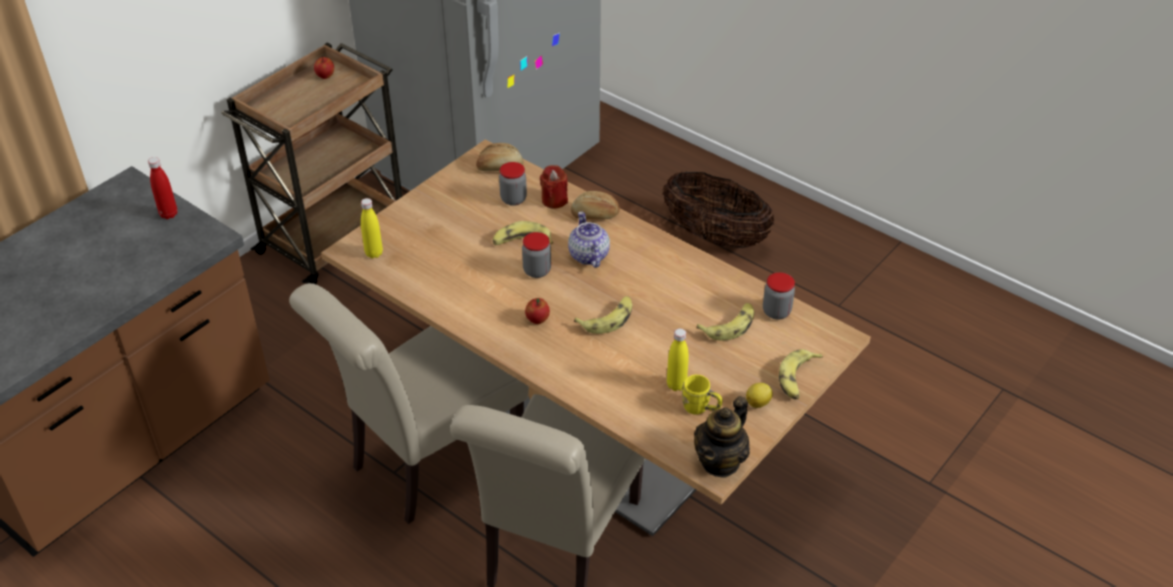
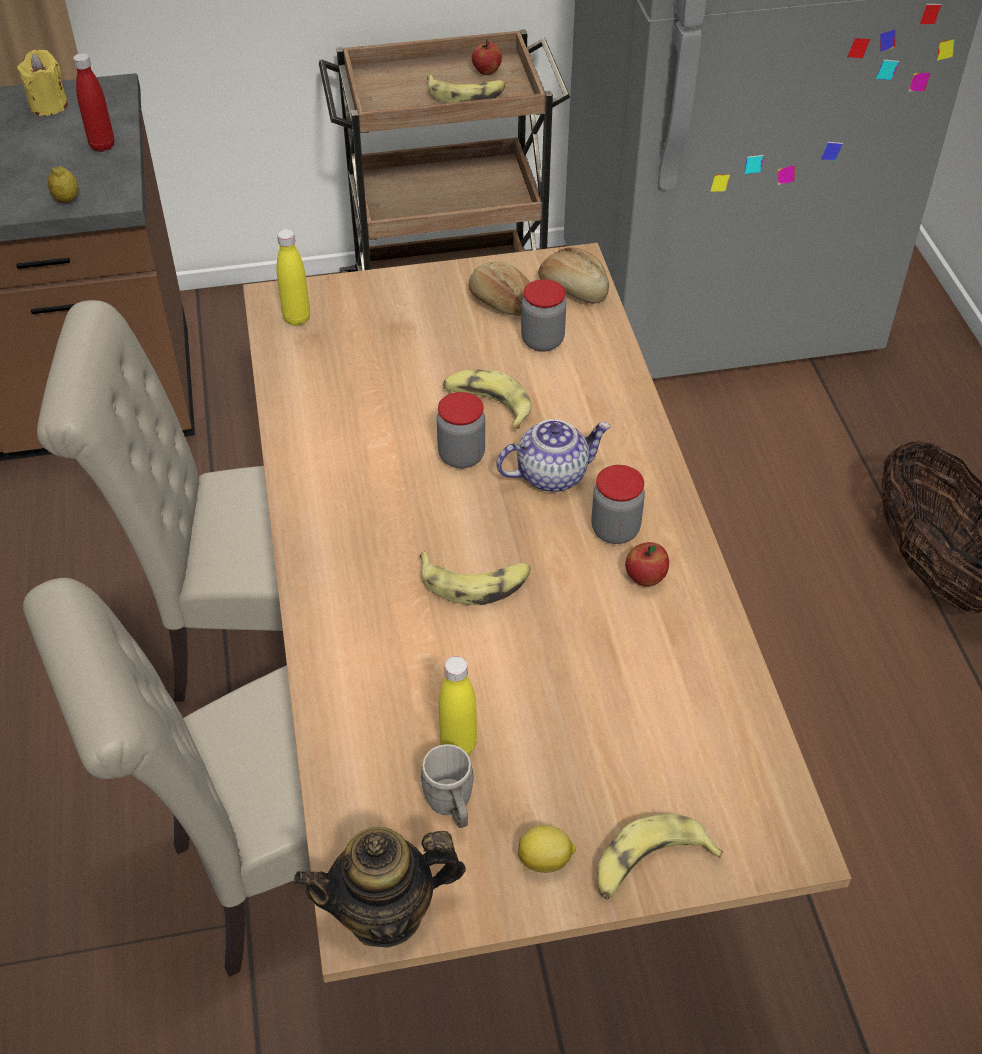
camera: 40 degrees right, 5 degrees up
apple [525,298,550,324] -> apple moved to [625,542,669,587]
red candle [540,165,568,209] -> none
teapot [568,212,610,268] -> teapot turned 45 degrees clockwise [496,419,611,492]
bread [571,191,620,220] -> bread moved to [469,261,530,316]
yellow mug [682,375,722,415] -> grey mug [419,744,474,828]
banana [696,303,754,341] -> banana moved to [427,75,505,103]
jar [763,272,795,319] -> jar moved to [591,465,645,544]
none -> yellow candle [17,49,68,116]
none -> lemon [48,166,79,203]

